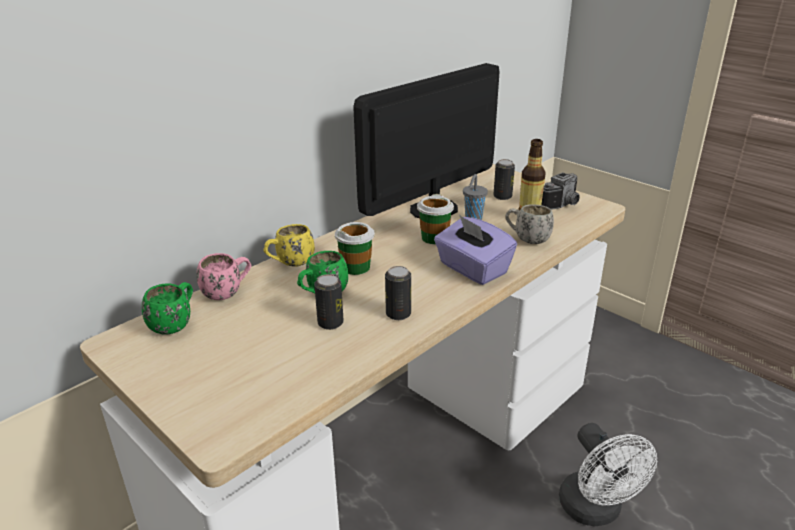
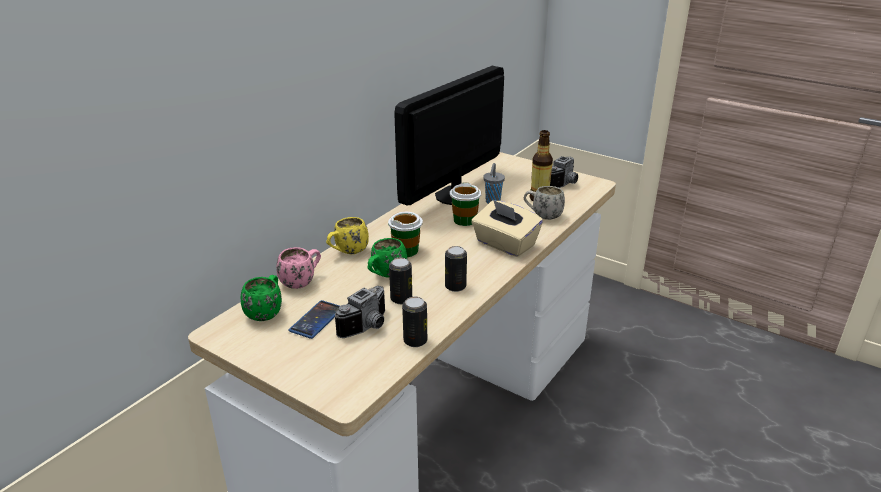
camera: 10 degrees left, 0 degrees up
purple tissue box [434,215,517,285] -> beige tissue box [471,200,543,257]
can [493,159,515,200] -> can moved to [402,297,427,347]
white fan [559,423,657,526] -> none
none -> phone [289,300,340,339]
none -> camera [335,286,385,338]

